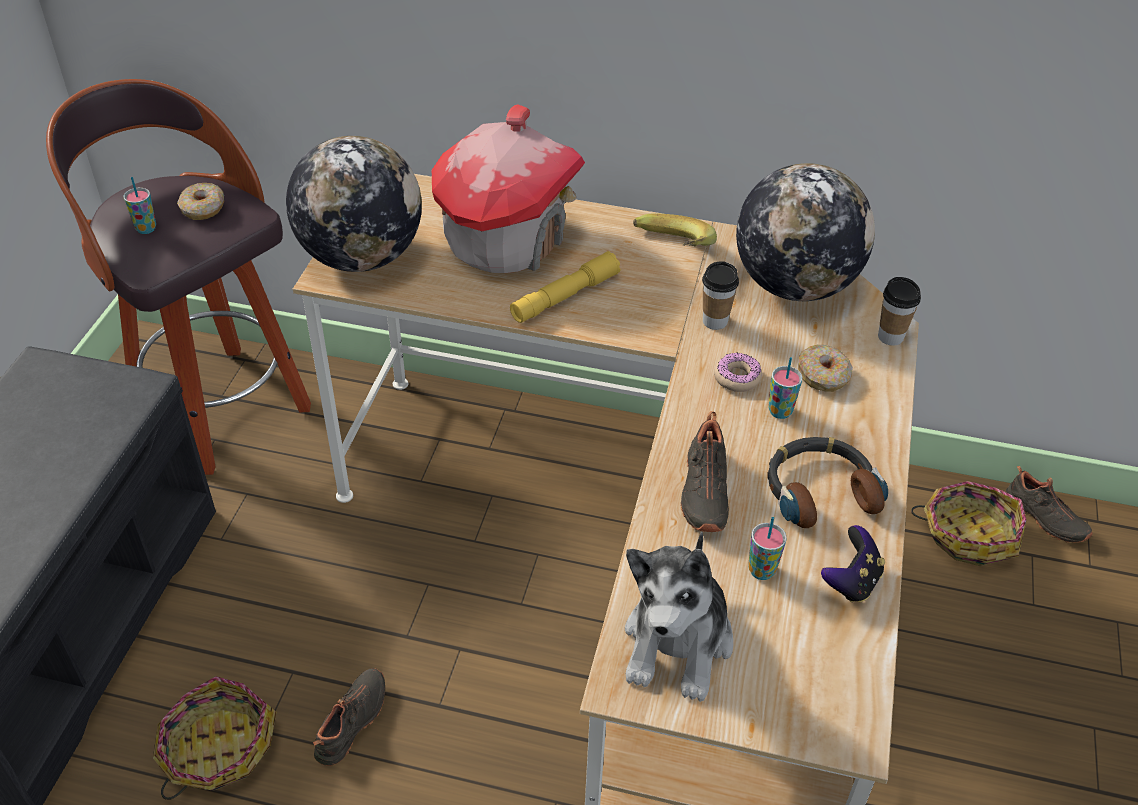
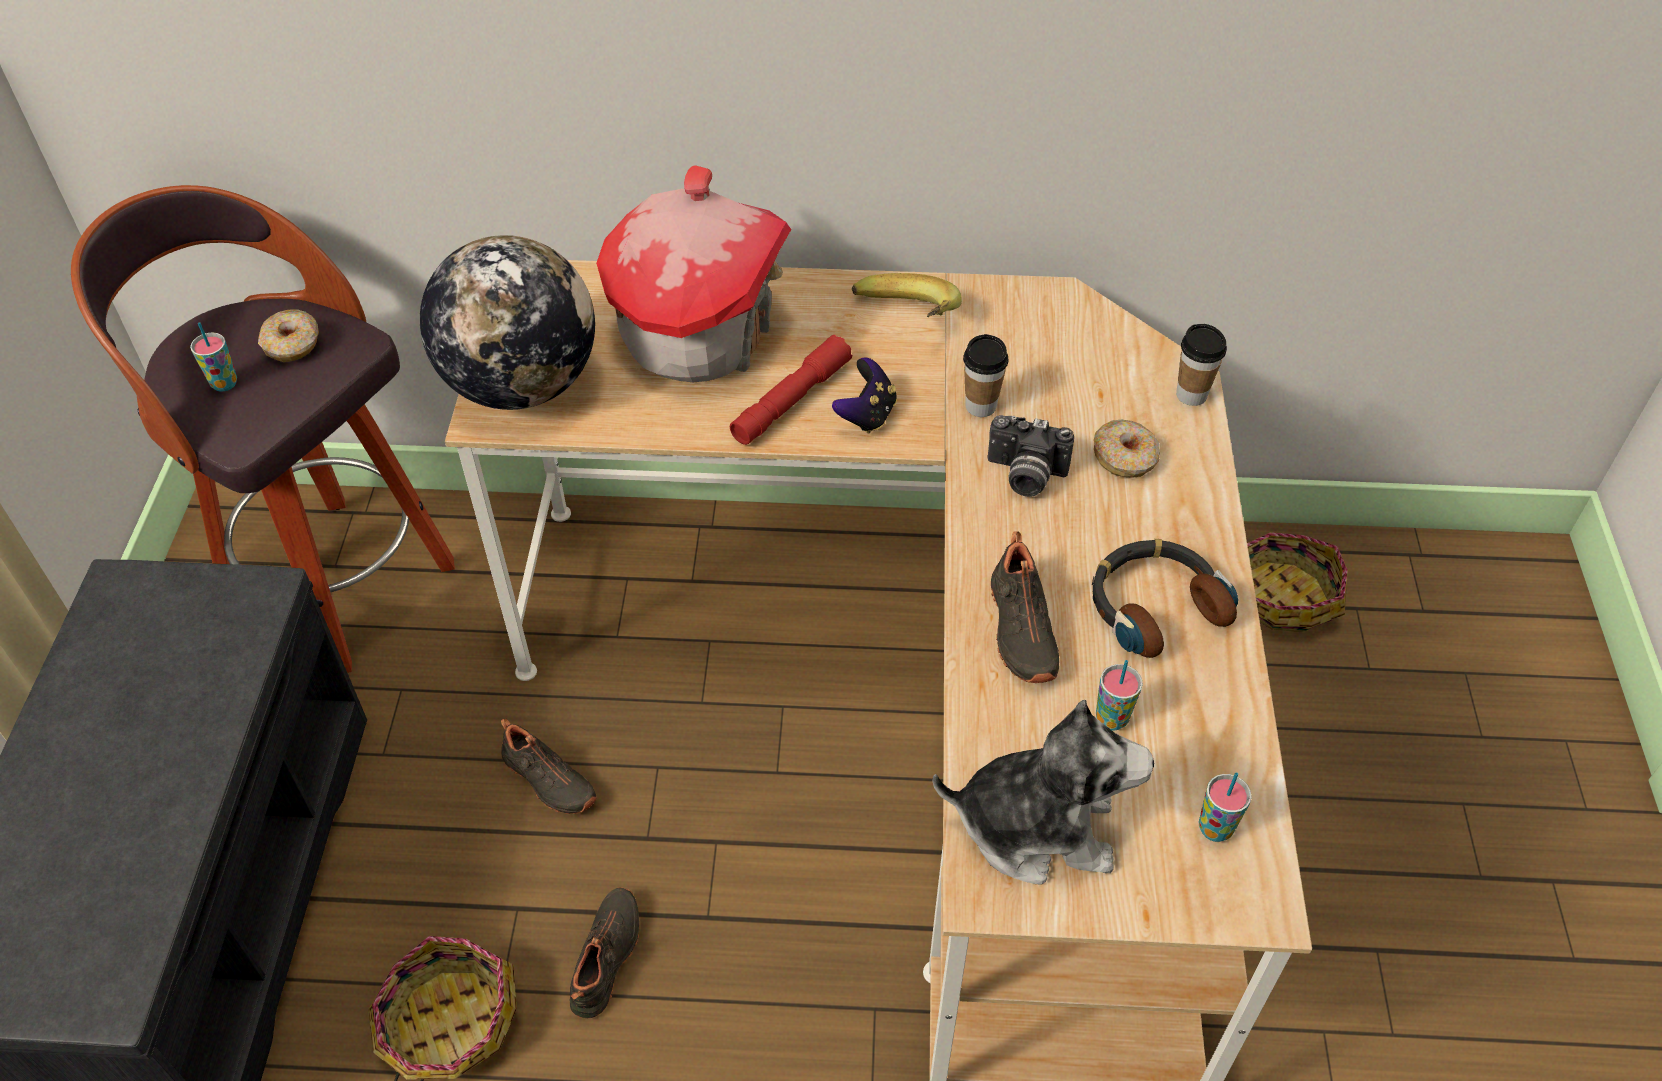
camera: 10 degrees left, 5 degrees up
yellow flashlight [510,251,621,323] -> red flashlight [730,335,852,445]
plush toy [625,531,733,702] -> plush toy turned 90 degrees counterclockwise [932,700,1154,885]
donut [714,353,762,392] -> camera [988,415,1074,497]
globe [736,163,875,301] -> none
cup [768,357,803,419] -> cup moved to [1199,772,1252,842]
game controller [821,525,885,603] -> game controller moved to [832,357,897,434]
black shoe [1006,466,1093,543] -> black shoe moved to [501,719,597,814]

